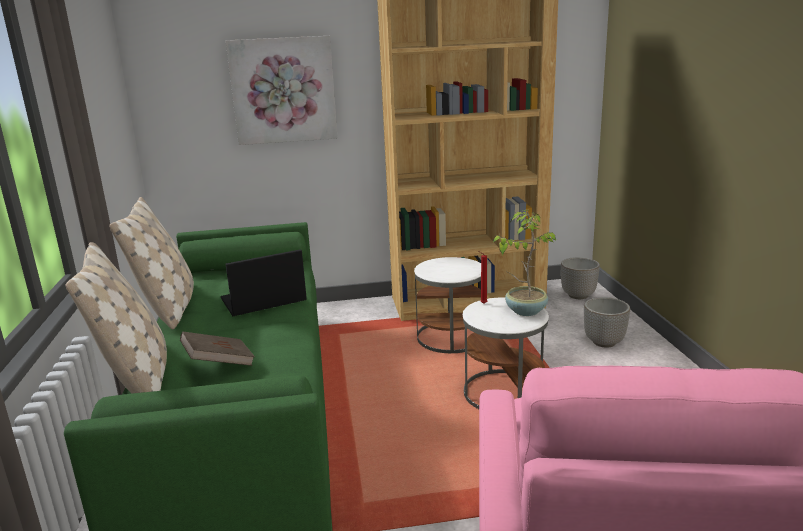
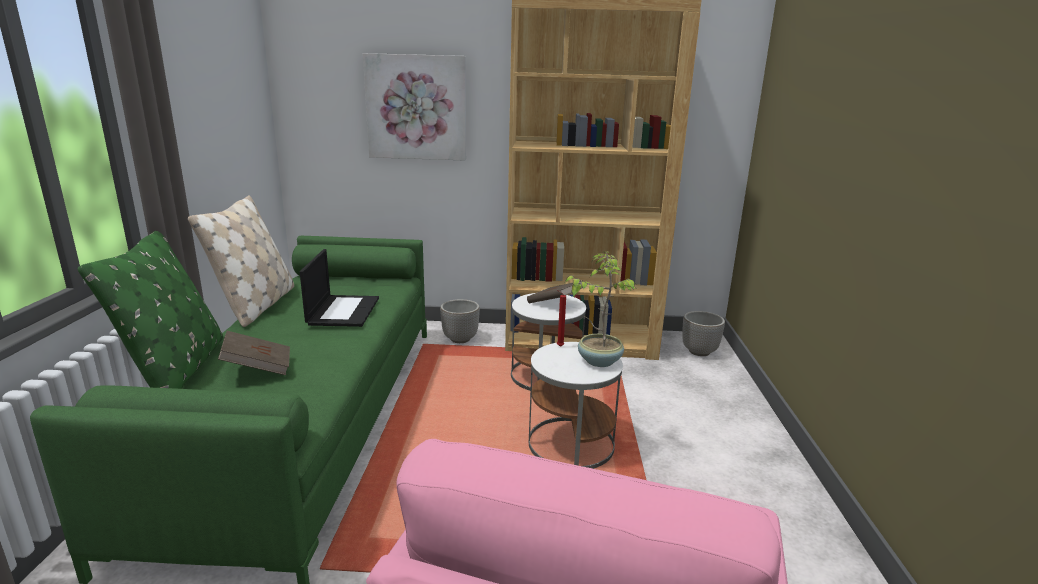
camera: 10 degrees right, 0 degrees up
beige pillow [66,242,167,394] -> green pillow [78,231,223,389]
laptop [221,249,307,316] -> laptop turned 105 degrees clockwise [300,249,379,327]
planter [584,297,630,348] -> planter moved to [440,299,480,343]
none -> brown book [527,280,583,303]

